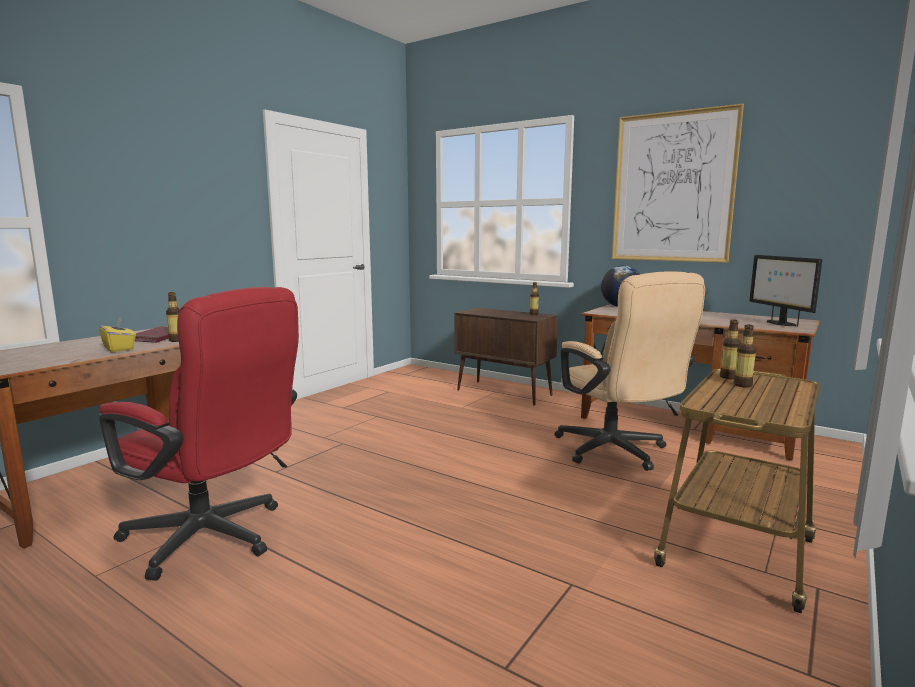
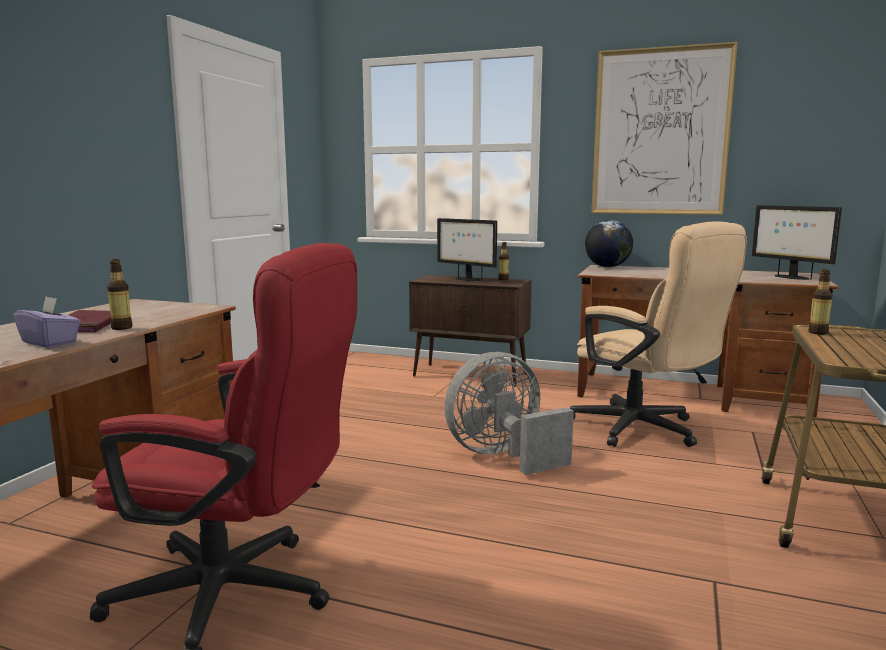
camera: 15 degrees left, 0 degrees up
yellow tissue box [99,317,136,352] -> purple tissue box [13,297,80,348]
bottle [734,325,756,388] -> none
none -> monitor [437,218,497,281]
none -> grey fan [444,352,574,475]

